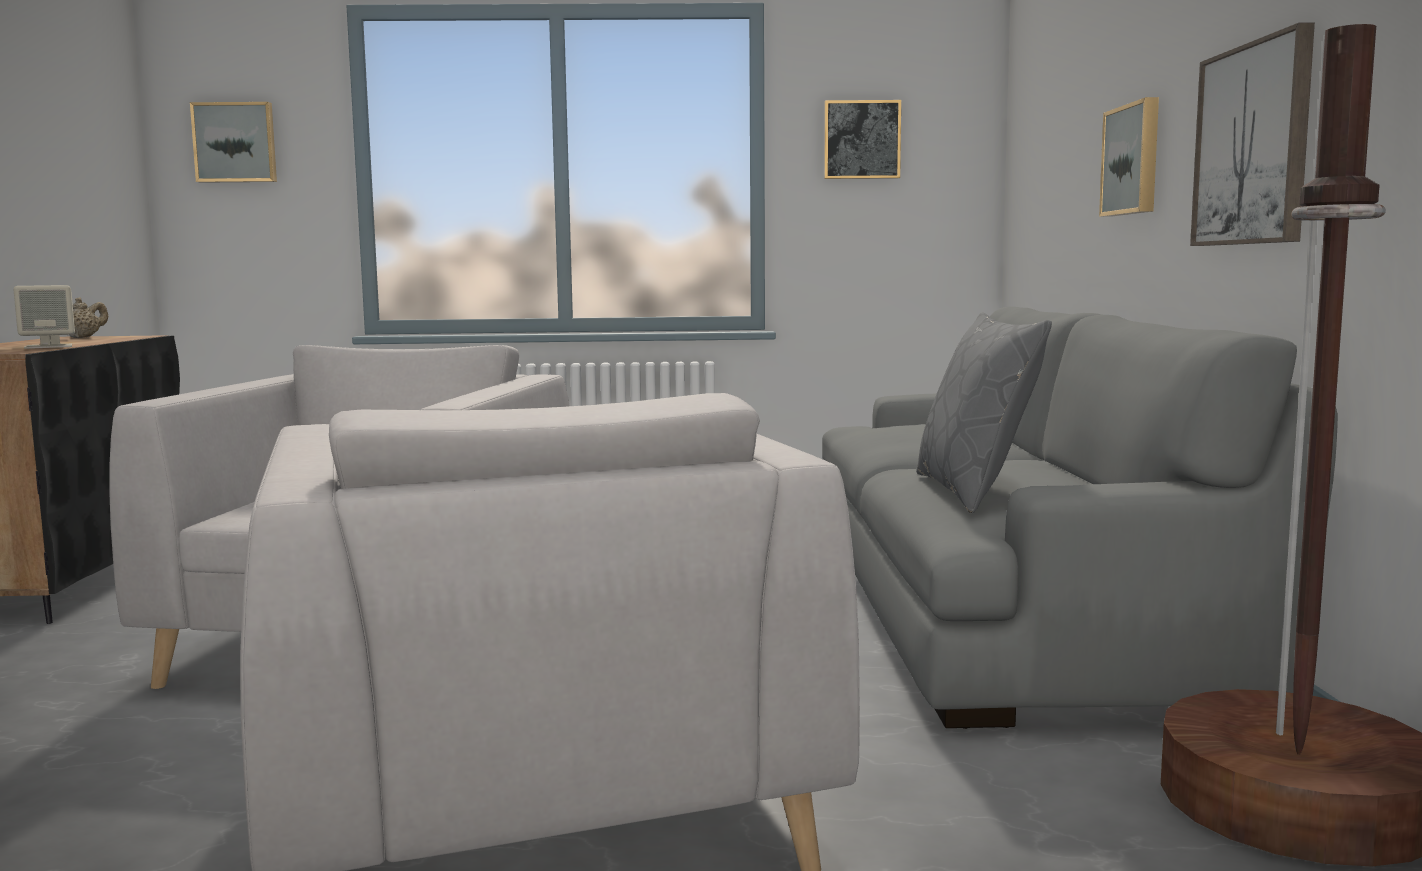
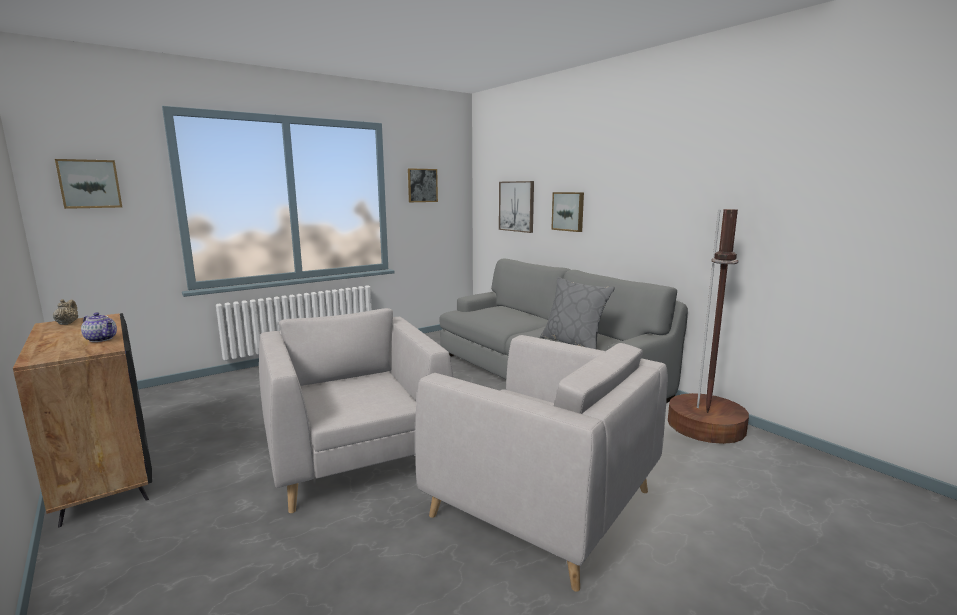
camera: 35 degrees left, 5 degrees up
beige speaker [13,285,75,349] -> teapot [81,312,117,342]
picture [1190,22,1315,246] -> picture moved to [499,181,534,233]

